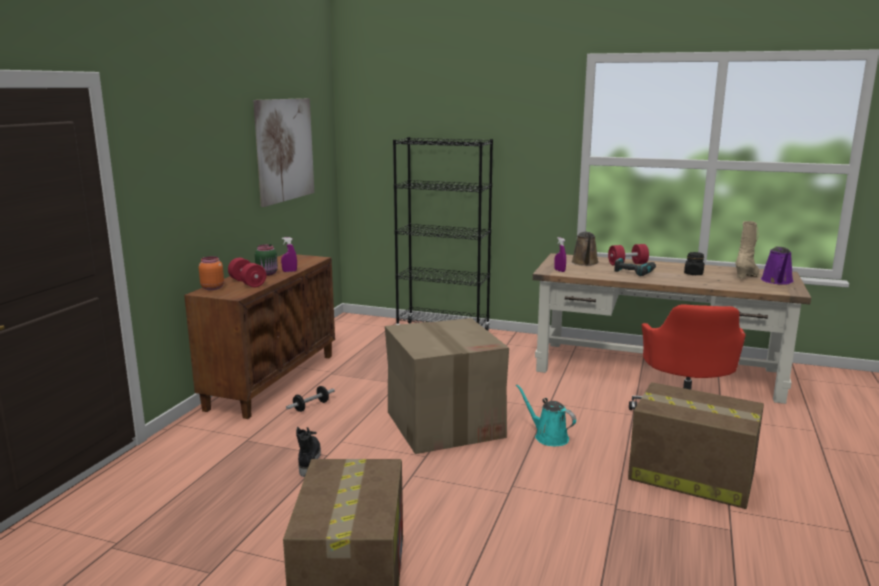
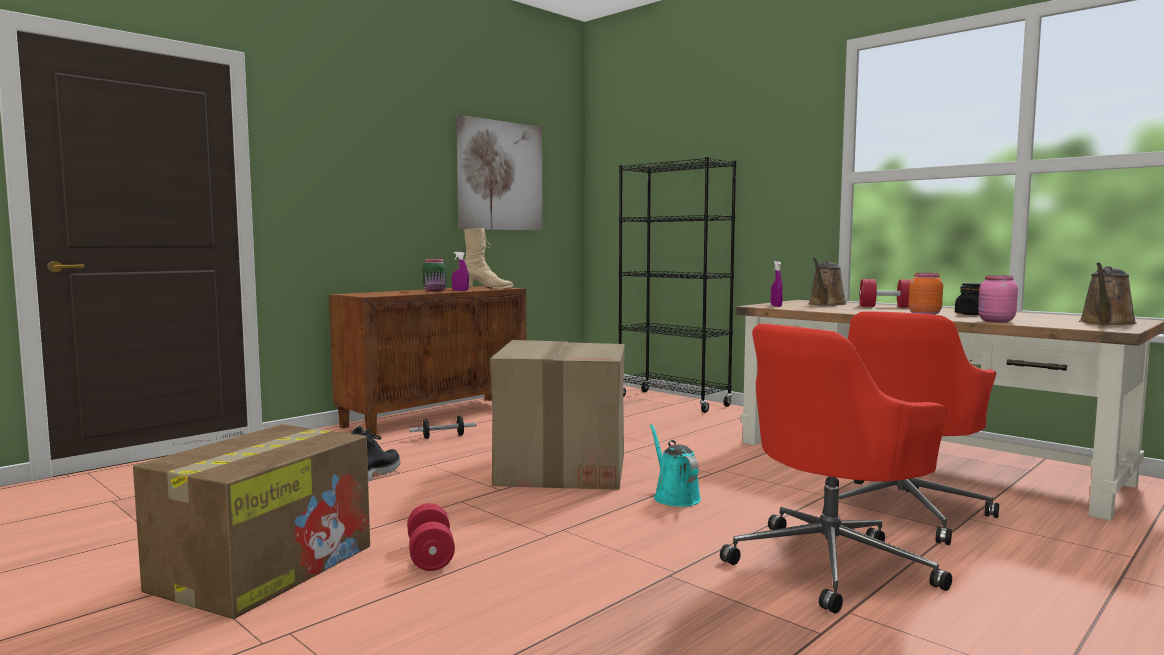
camera: 25 degrees right, 10 degrees down
orange jar [199,256,224,290] -> orange jar moved to [909,273,943,315]
red dumbbell [228,258,266,287] -> red dumbbell moved to [407,503,455,571]
power drill [615,258,656,276] -> none
cardboard box [628,382,764,509] -> red office chair [720,324,952,614]
beige boot [735,221,759,279] -> beige boot moved to [464,228,513,289]
purple watering can [761,246,794,285] -> brown watering can [1079,263,1137,325]
none -> pink jar [978,275,1018,322]

